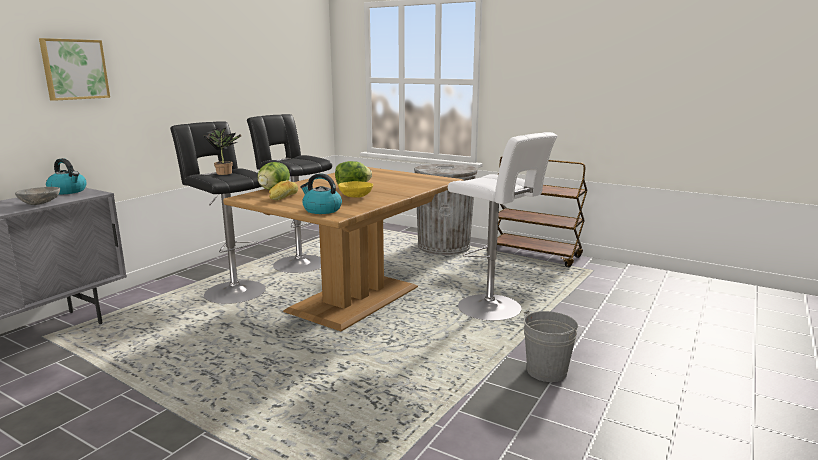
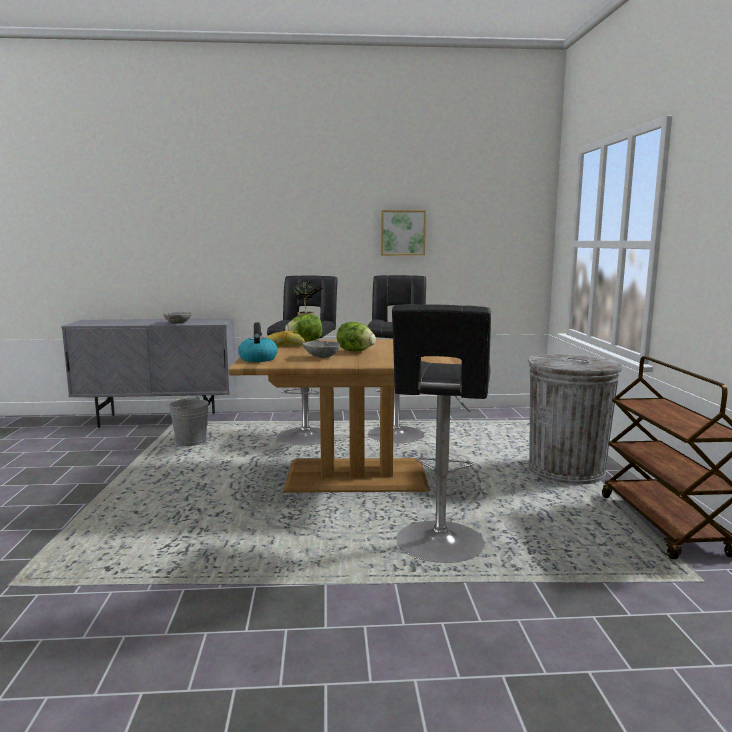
camera: 55 degrees right, 5 degrees down
picture [39,38,110,101] -> picture moved to [381,210,426,255]
kettle [46,158,87,195] -> none
yellow bowl [338,181,373,198] -> grey bowl [302,341,340,358]
white stool [448,132,557,321] -> black stool [392,304,491,563]
grey bucket [524,310,578,382] -> grey bucket moved to [169,396,209,446]

